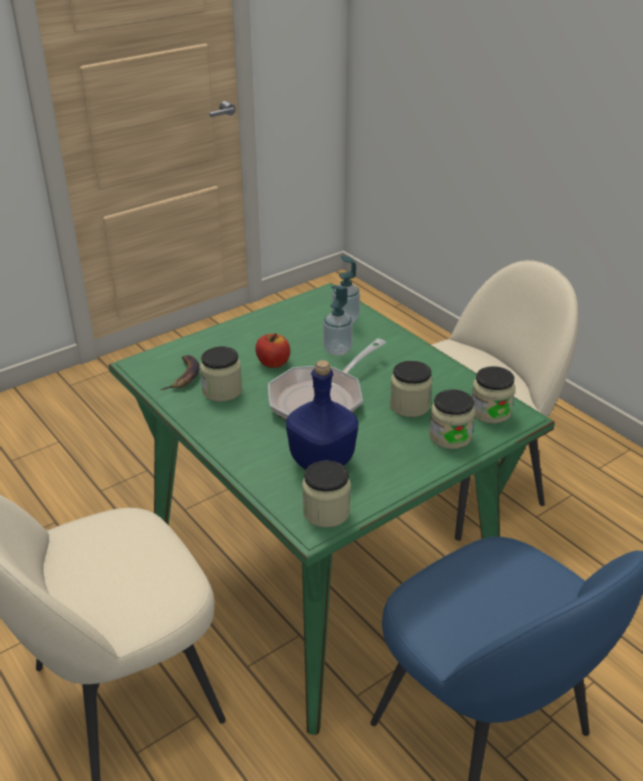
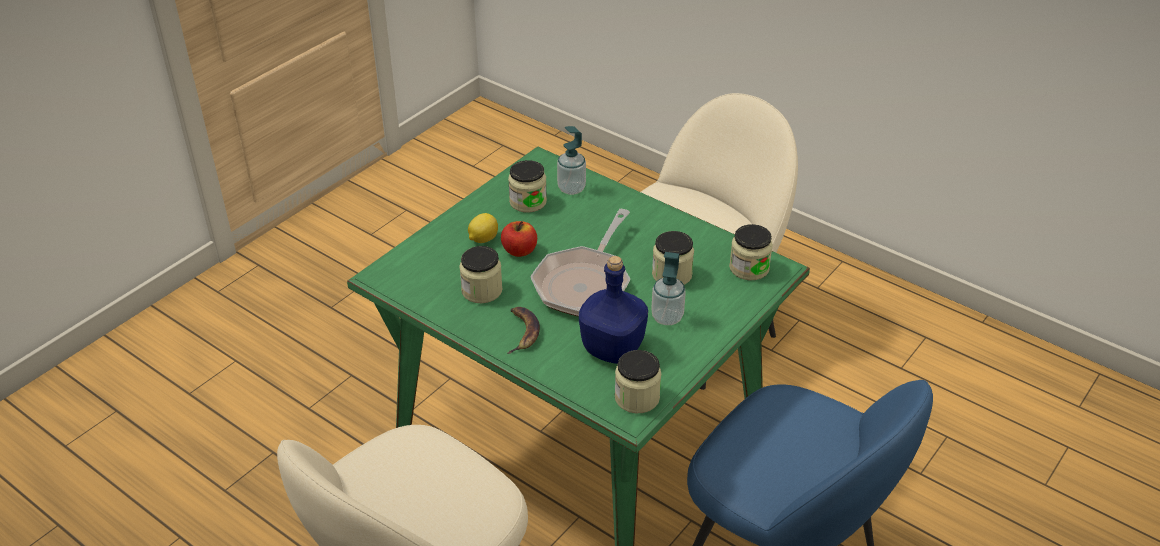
camera: 15 degrees left, 5 degrees up
banana [161,355,200,390] -> banana moved to [507,307,540,354]
soap dispenser [323,285,353,356] -> soap dispenser moved to [651,252,686,325]
jar [429,390,475,449] -> jar moved to [508,160,547,213]
none -> lemon [468,213,498,243]

